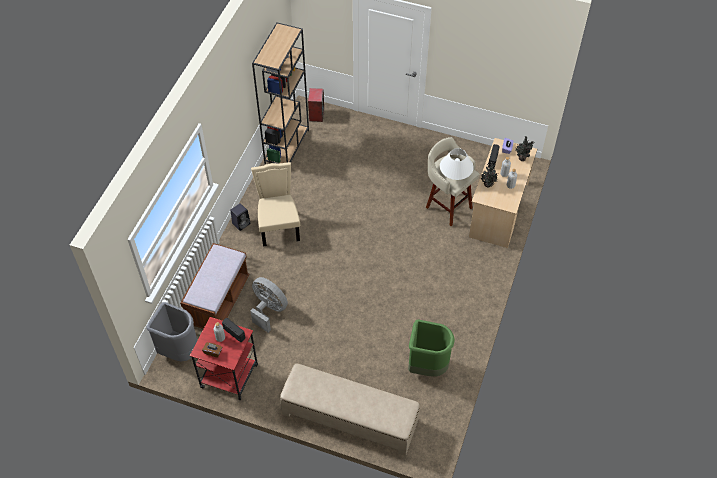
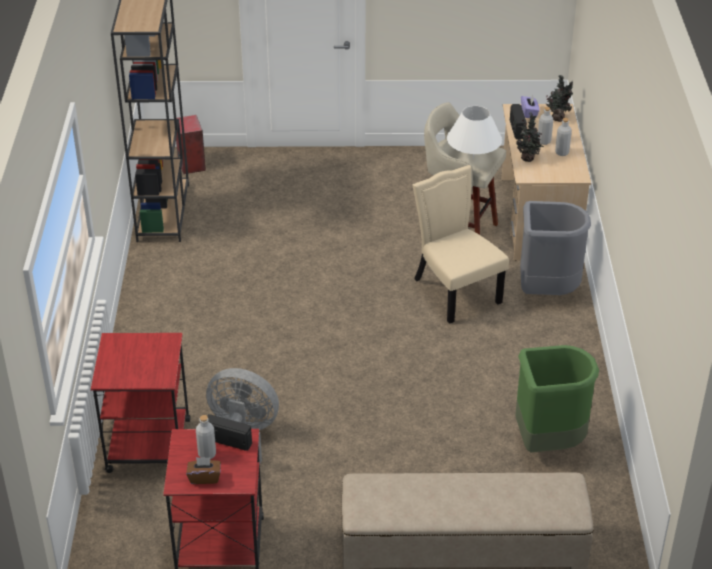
camera: 20 degrees left, 15 degrees down
grey trash can [146,302,197,362] -> grey trash can moved to [520,201,591,295]
brown bench [180,243,249,329] -> red cart [91,333,190,473]
black speaker [230,203,250,231] -> none
beige chair [251,162,300,246] -> beige chair moved to [413,165,509,324]

